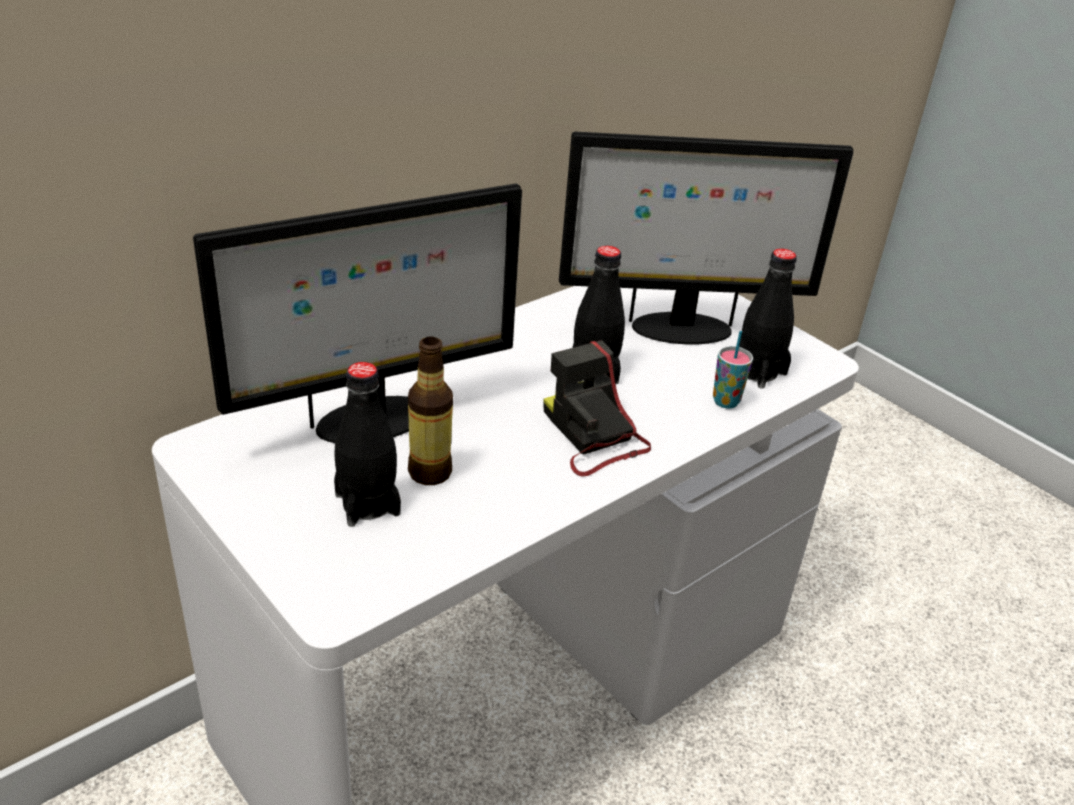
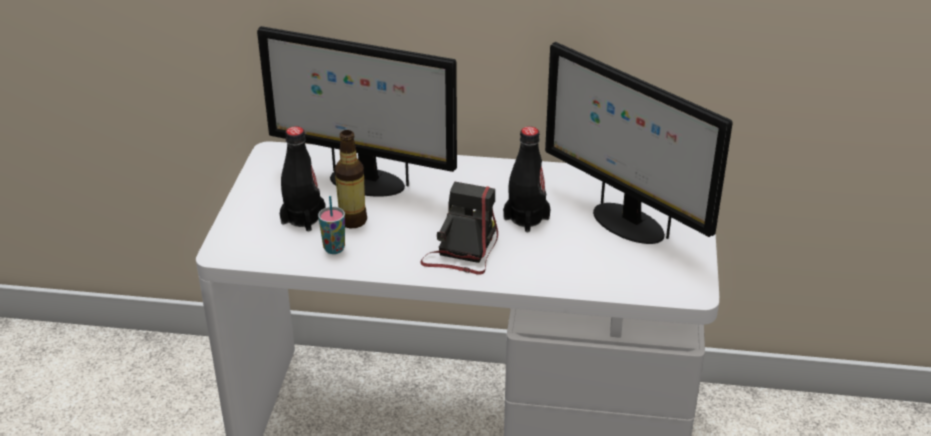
camera: 50 degrees right, 0 degrees up
cup [713,331,753,409] -> cup moved to [318,196,345,254]
black bottle [739,249,797,389] -> none

